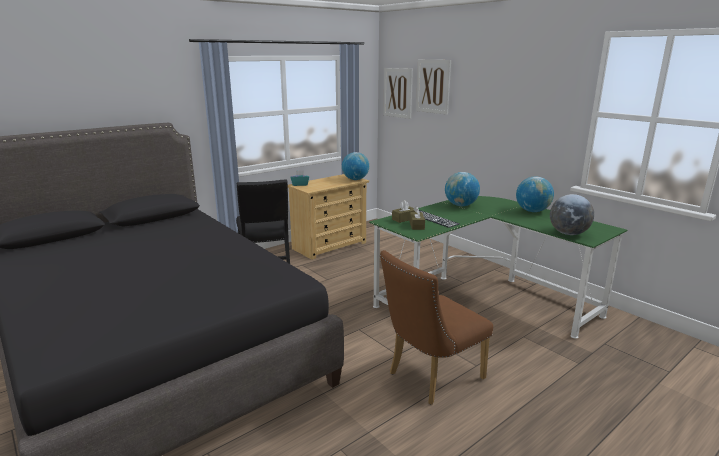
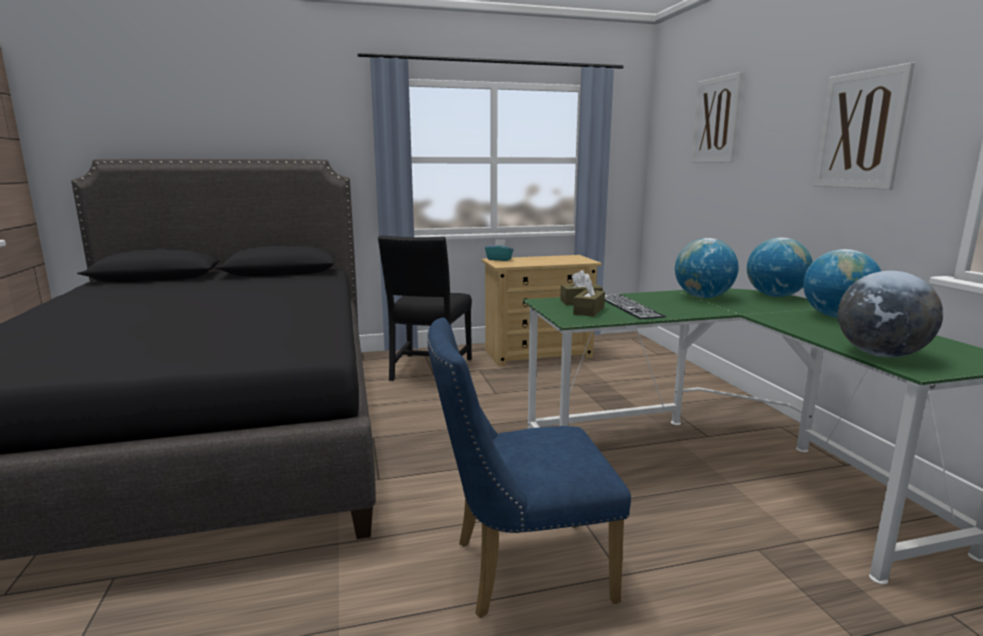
camera: 25 degrees right, 5 degrees down
globe [342,152,369,180] -> globe moved to [747,237,813,297]
brown chair [380,250,493,405] -> blue chair [427,318,631,618]
picture [383,68,413,119] -> picture moved to [814,62,915,190]

